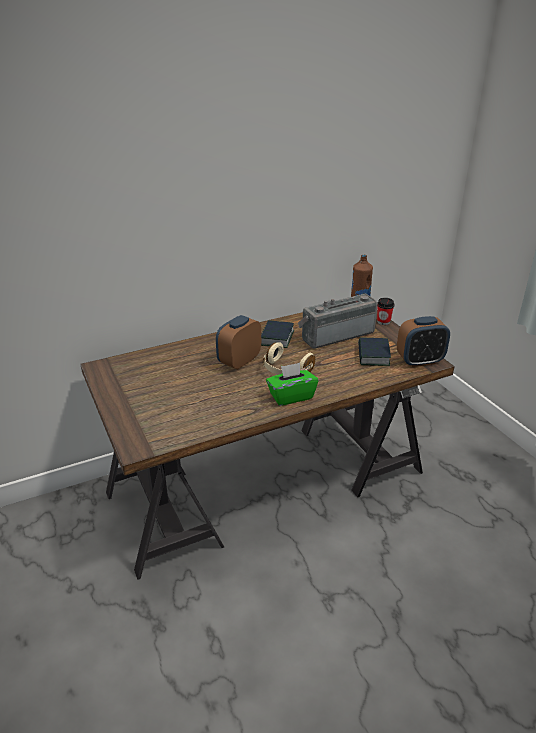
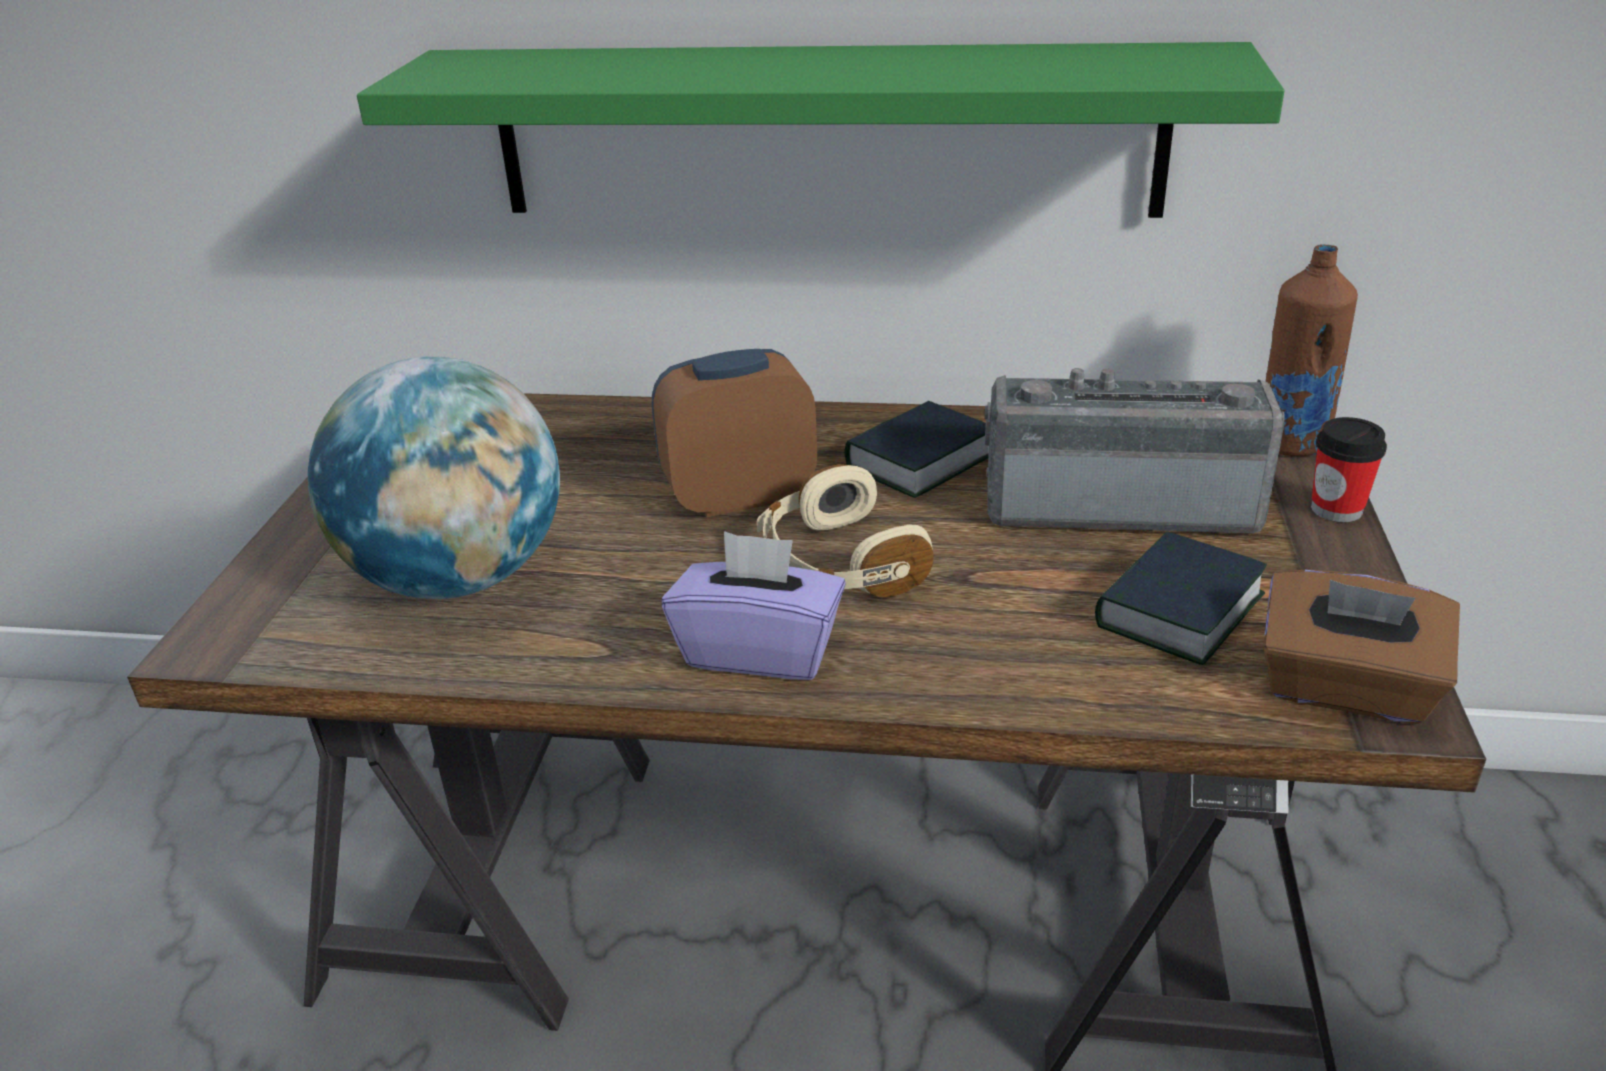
camera: 35 degrees right, 0 degrees up
green tissue box [266,363,318,406] -> purple tissue box [662,531,846,680]
alarm clock [397,316,450,367] -> brown tissue box [1263,569,1460,724]
none -> globe [307,357,560,599]
none -> green shelf [357,42,1284,218]

